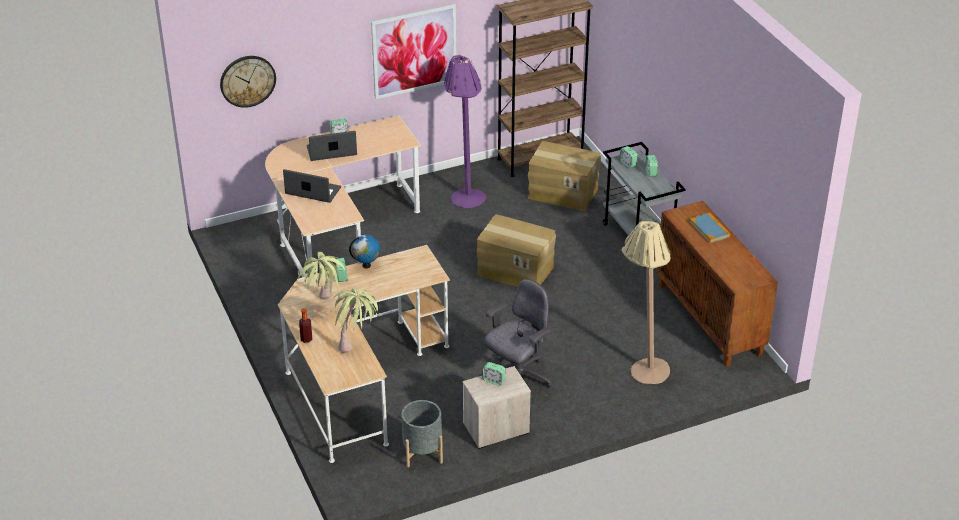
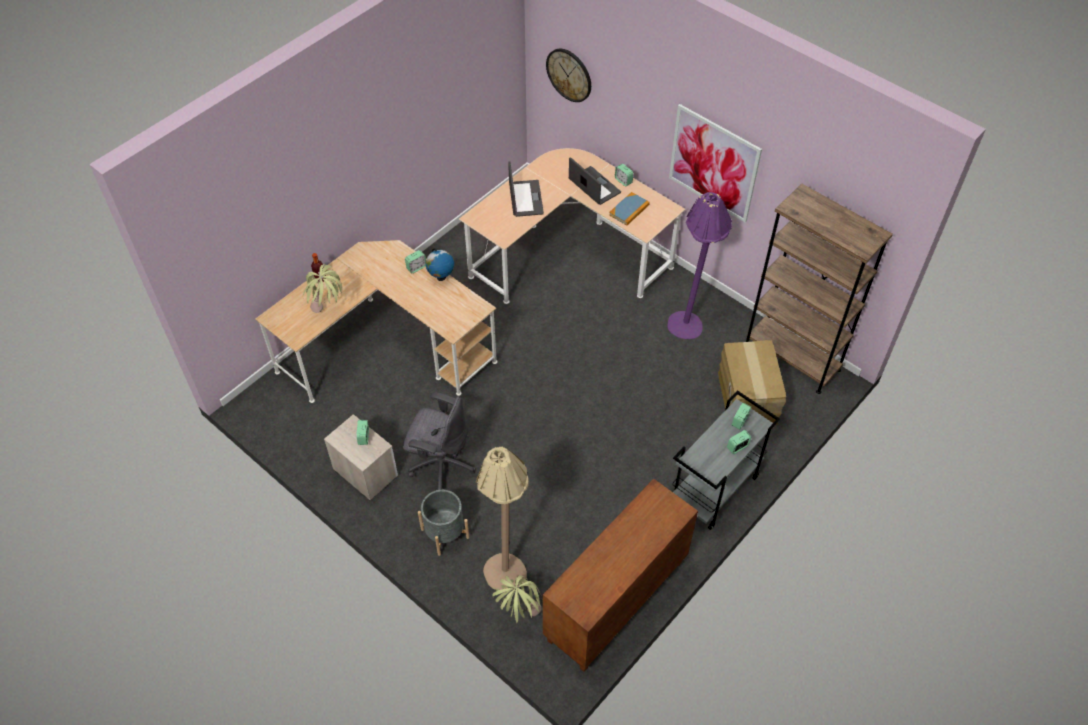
camera: 65 degrees right, 15 degrees up
potted plant [298,252,345,300] -> potted plant moved to [492,575,541,623]
grey planter [401,400,443,467] -> grey planter moved to [418,490,469,556]
cardboard box [476,214,556,287] -> none
book [690,213,731,243] -> book moved to [609,192,650,226]

